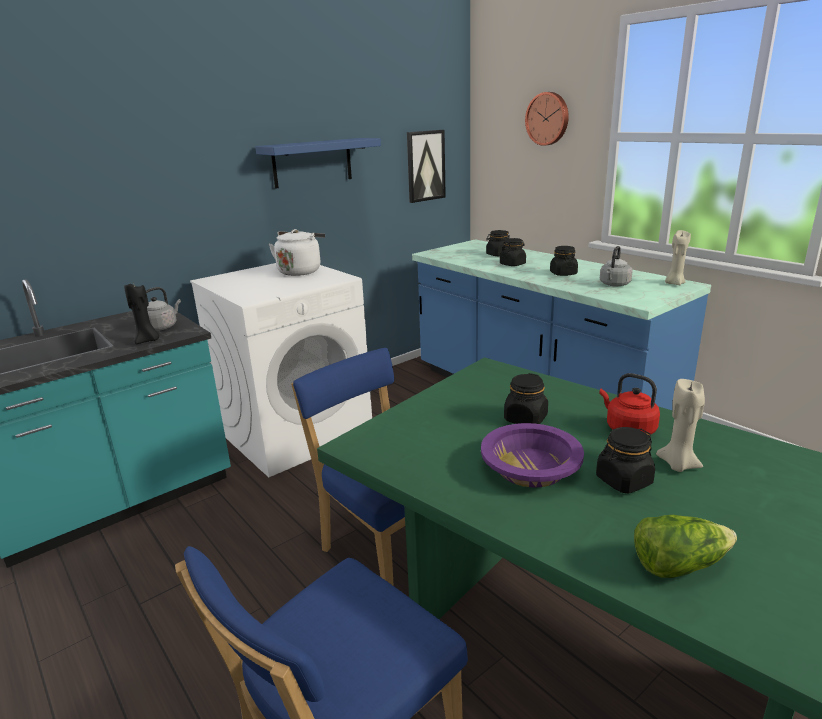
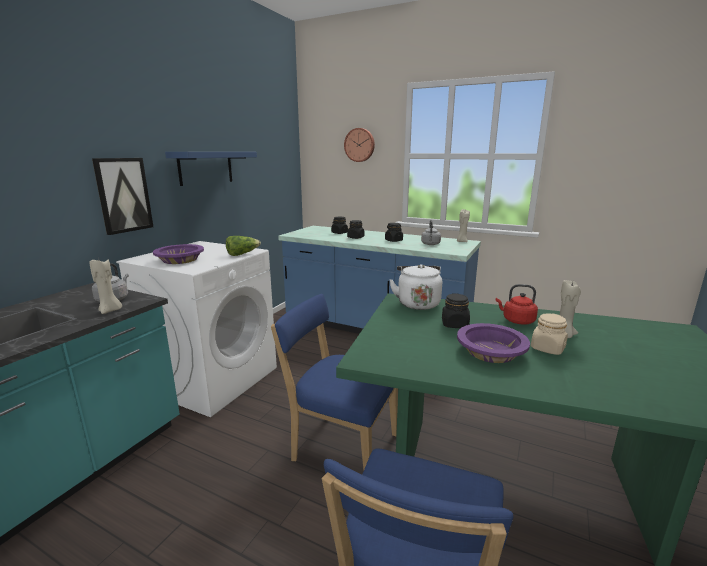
camera: 25 degrees left, 5 degrees down
black candle [124,282,159,344] -> beige candle [89,260,122,314]
white kettle [269,229,325,276] -> white kettle moved to [389,264,442,310]
picture [407,130,446,203] -> picture moved to [92,158,153,235]
black jar [596,427,655,493] -> beige jar [531,313,568,355]
lettuce [634,515,737,578] -> lettuce moved to [226,236,261,256]
none -> purple bowl [153,244,204,264]

